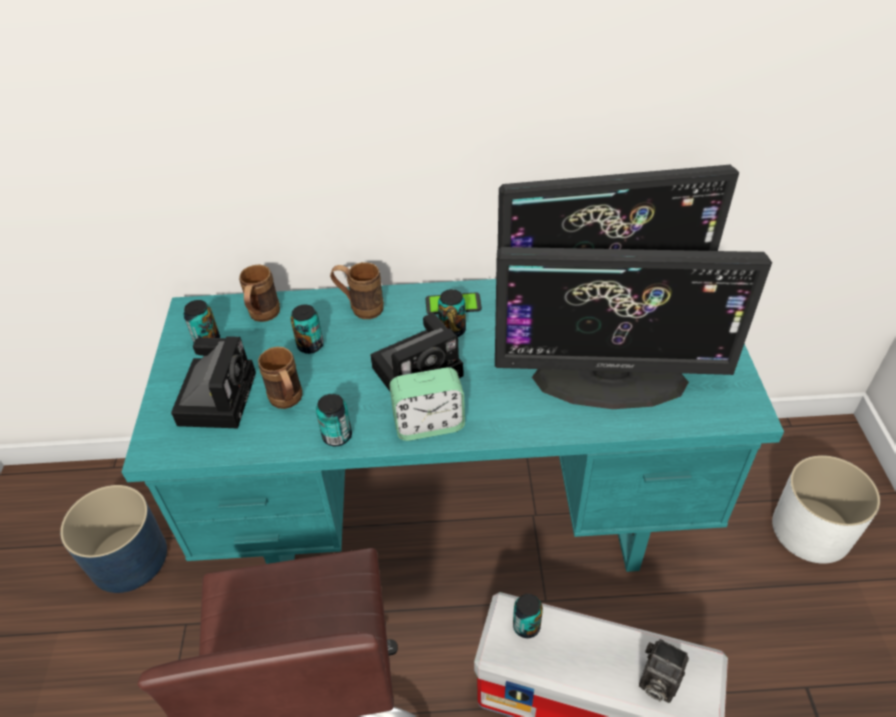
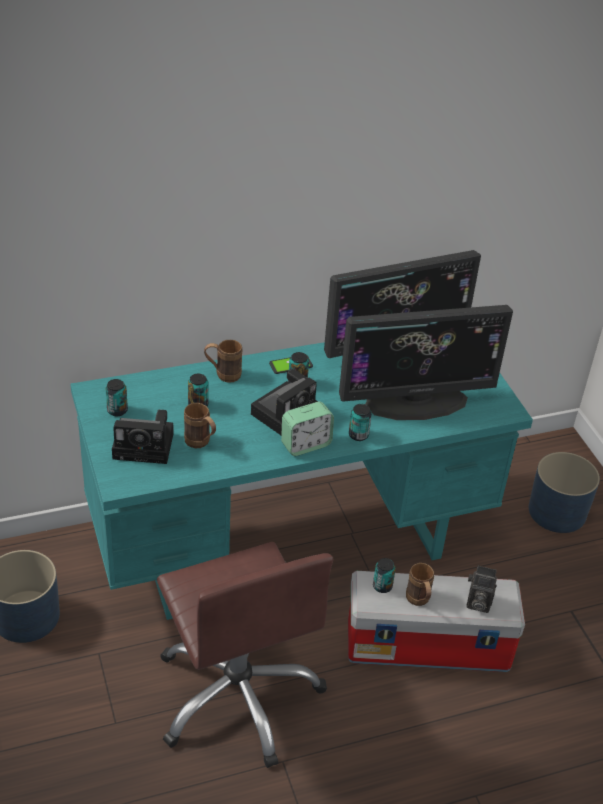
camera: 20 degrees left, 5 degrees down
camera [171,336,256,428] -> camera turned 105 degrees clockwise [112,410,174,464]
brown mug [239,265,280,322] -> brown mug moved to [406,563,434,606]
can [316,394,352,446] -> can moved to [349,404,372,441]
white planter [772,455,880,564] -> blue planter [529,452,600,533]

